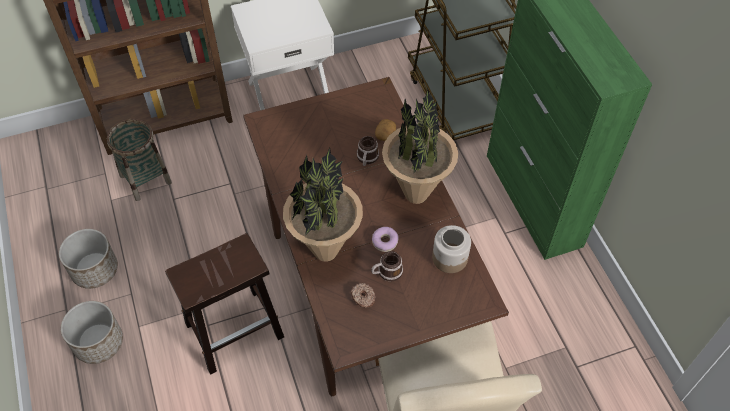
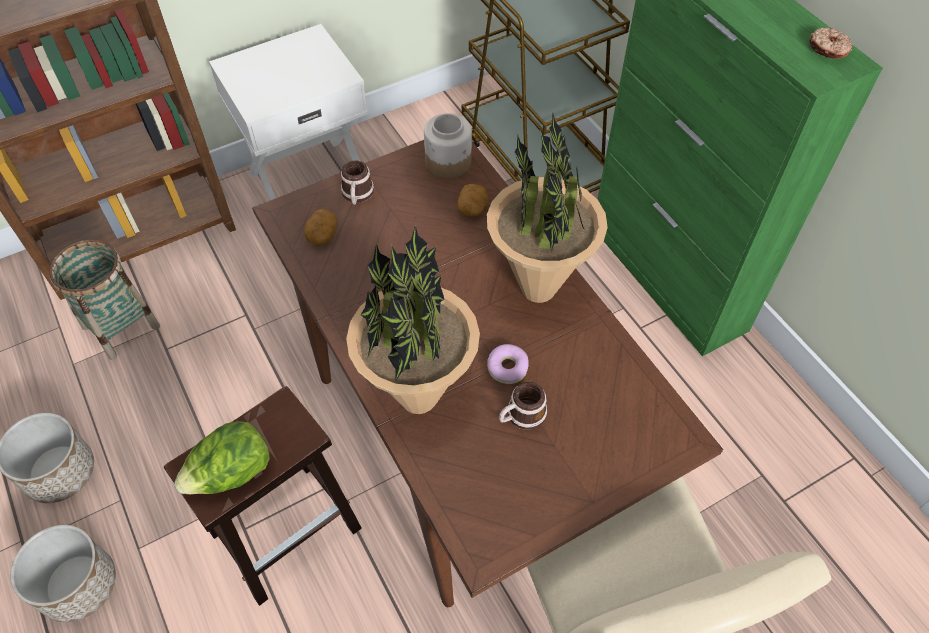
camera: 10 degrees left, 0 degrees up
donut [351,283,375,308] -> donut moved to [809,27,853,59]
mug [357,136,379,166] -> mug moved to [341,161,374,205]
jar [432,225,471,273] -> jar moved to [424,113,472,178]
none -> lettuce [174,421,270,494]
none -> potato [304,209,337,246]

